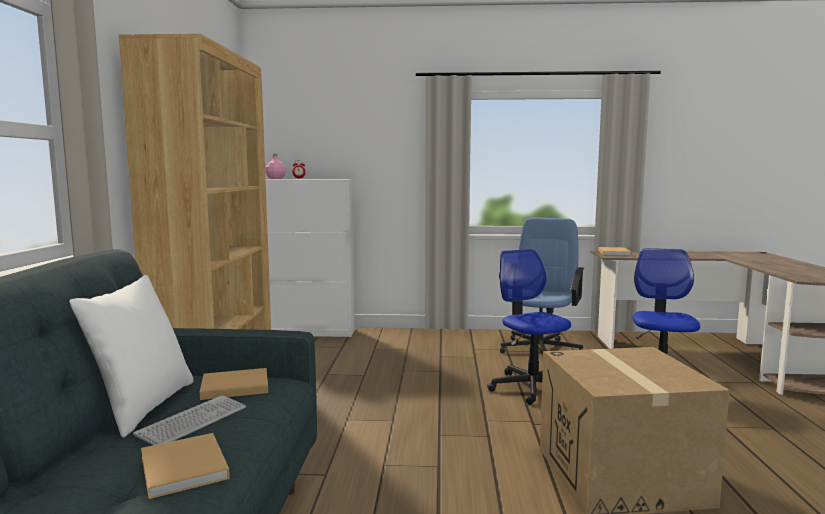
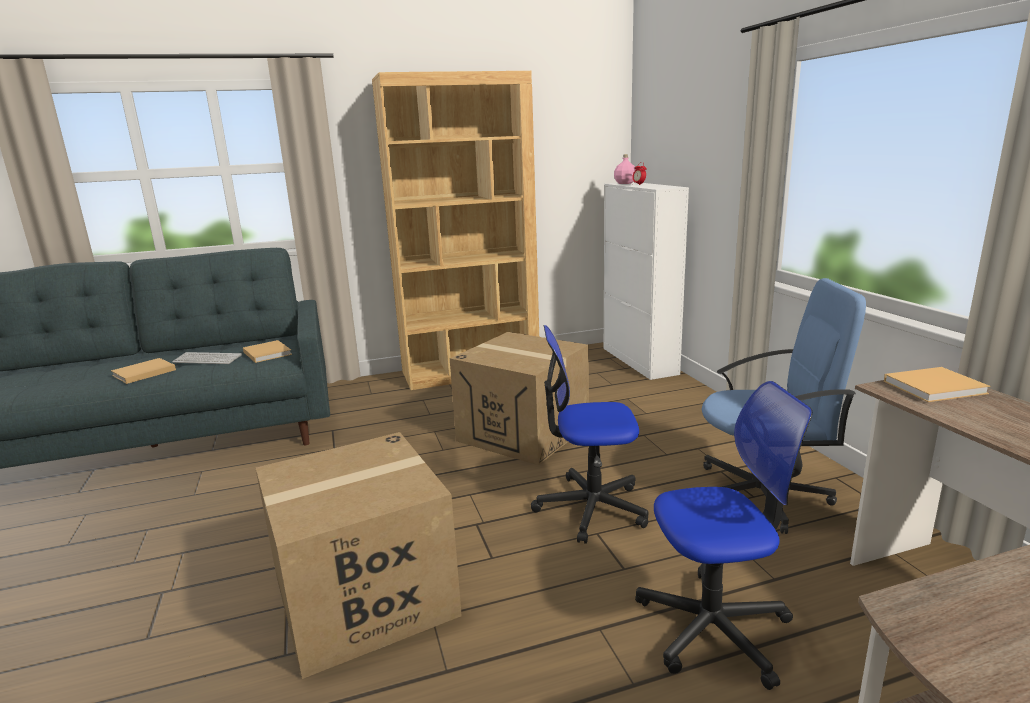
camera: 70 degrees right, 10 degrees up
white pillow [69,275,194,438] -> none
office chair [487,249,571,405] -> office chair turned 135 degrees counterclockwise [531,325,648,544]
none -> cardboard box [450,332,589,465]

